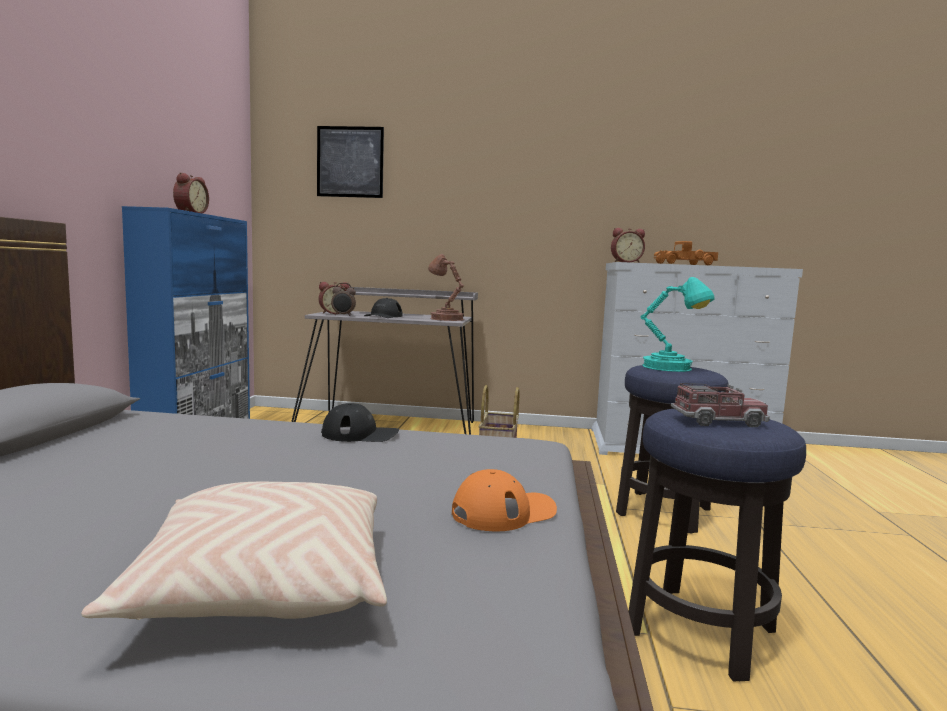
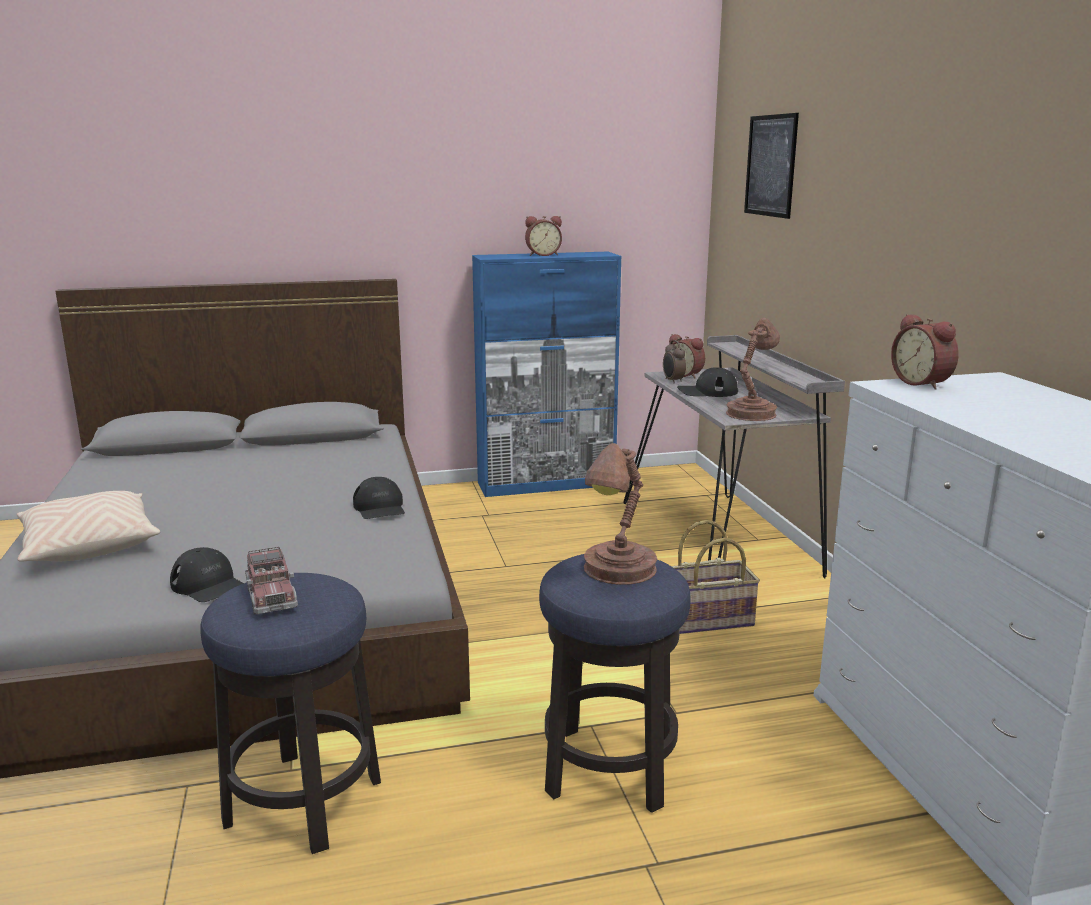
camera: 70 degrees right, 10 degrees up
orange cap [452,469,557,531] -> black cap [170,547,244,602]
turquoise table lamp [641,277,715,372] -> brown table lamp [584,443,657,585]
toy truck [654,241,718,265] -> none

